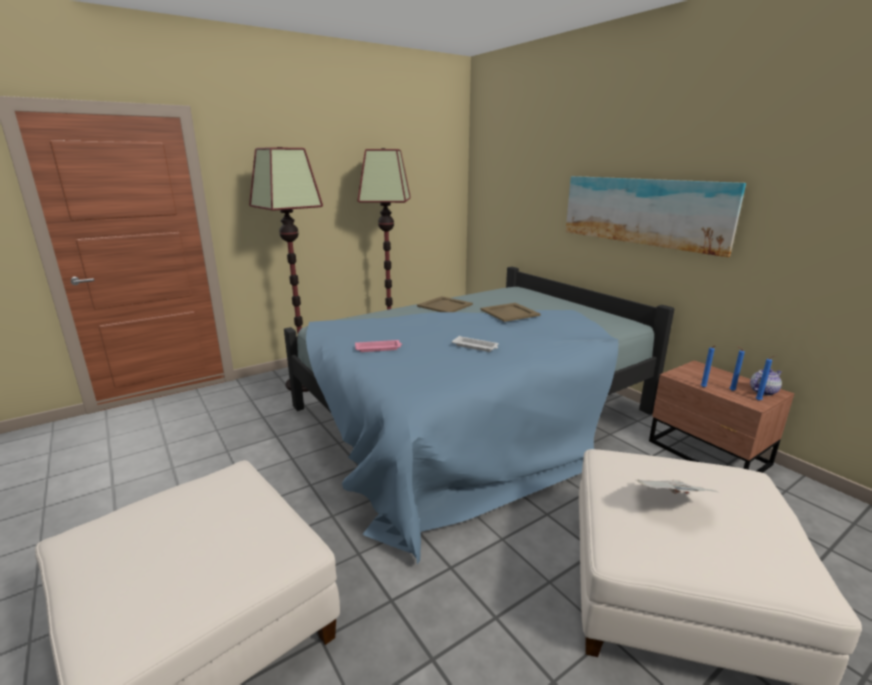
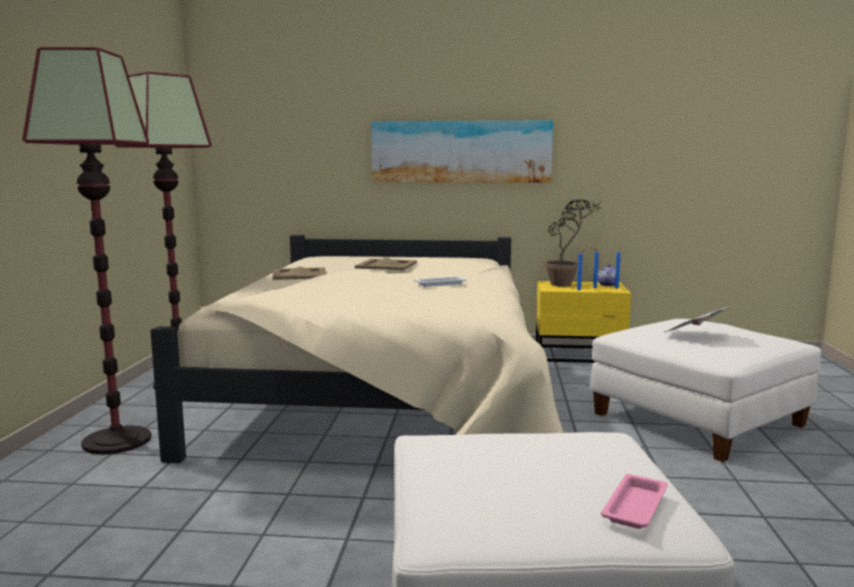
camera: 50 degrees left, 10 degrees down
blue bed [284,267,674,564] -> beige bed [150,235,563,463]
pink tray [355,340,402,352] -> pink tray moved to [601,474,668,529]
brown nightstand [649,360,795,473] -> yellow nightstand [536,281,631,363]
none -> potted plant [545,199,604,286]

